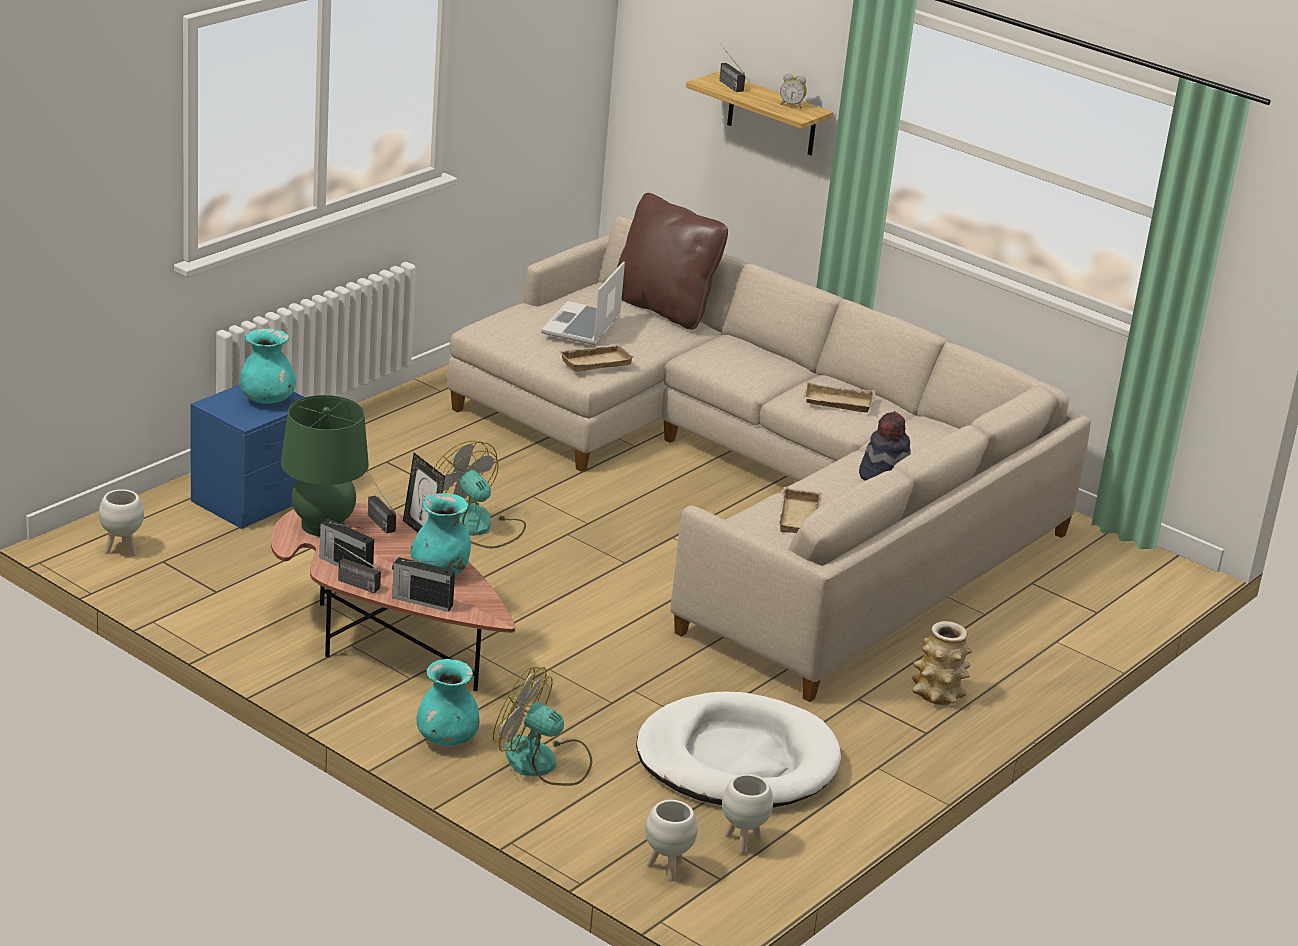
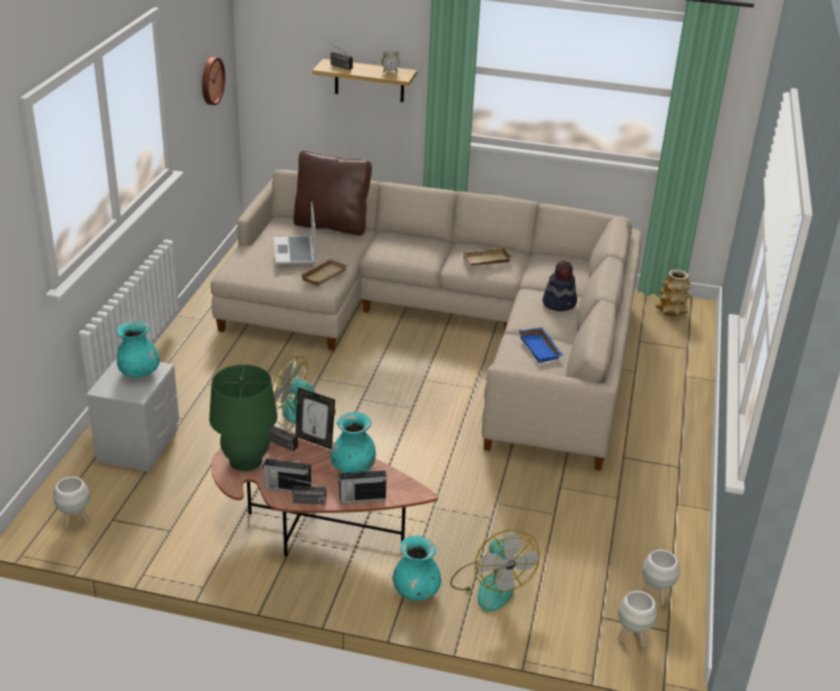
camera: 25 degrees left, 5 degrees up
blue nightstand [191,385,305,529] -> grey nightstand [86,358,179,472]
fan [493,667,592,786] -> fan turned 105 degrees counterclockwise [450,530,540,612]
white dog bed [636,692,841,808] -> none
beige tray [779,487,822,533] -> blue tray [518,327,564,363]
vase [912,621,972,705] -> vase moved to [656,269,692,316]
none -> wall clock [202,57,225,105]

